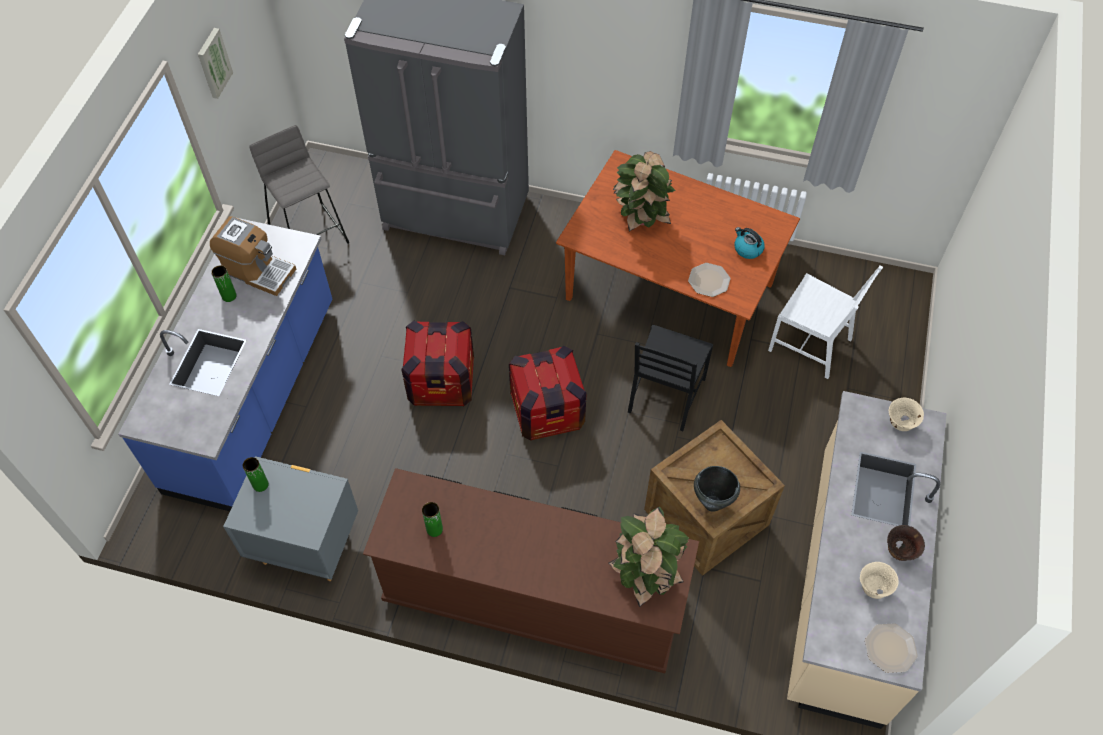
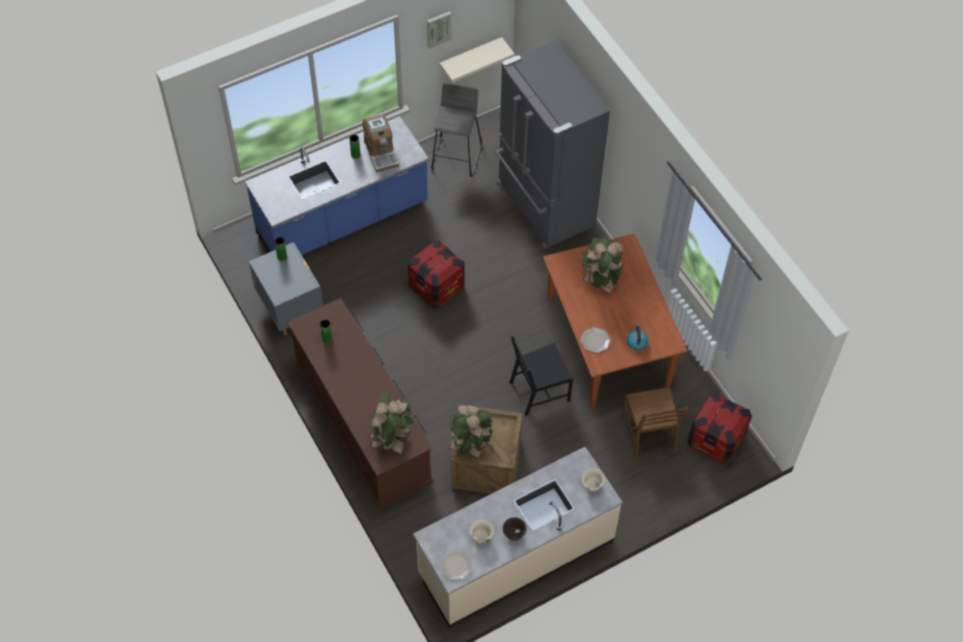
camera: 45 degrees right, 0 degrees up
crate [509,345,587,440] -> crate moved to [688,393,752,464]
black cooking pot [694,466,740,512] -> potted plant [448,405,493,460]
white chair [768,266,883,379] -> brown chair [622,387,688,459]
none -> beige shelf [440,37,515,83]

